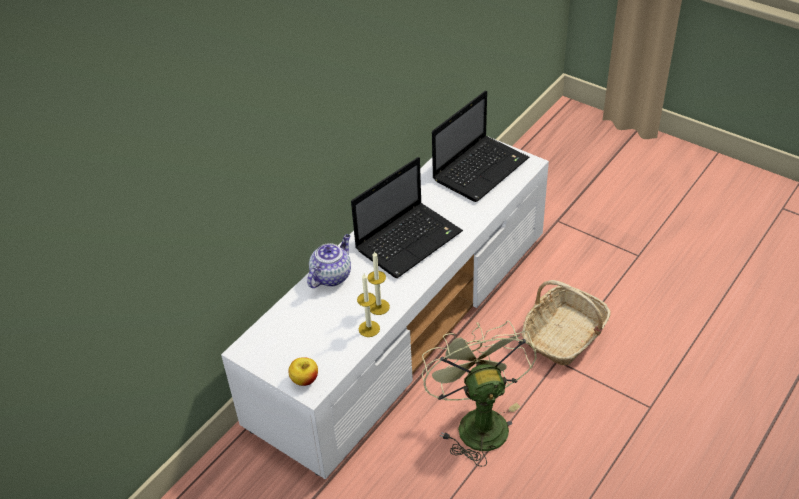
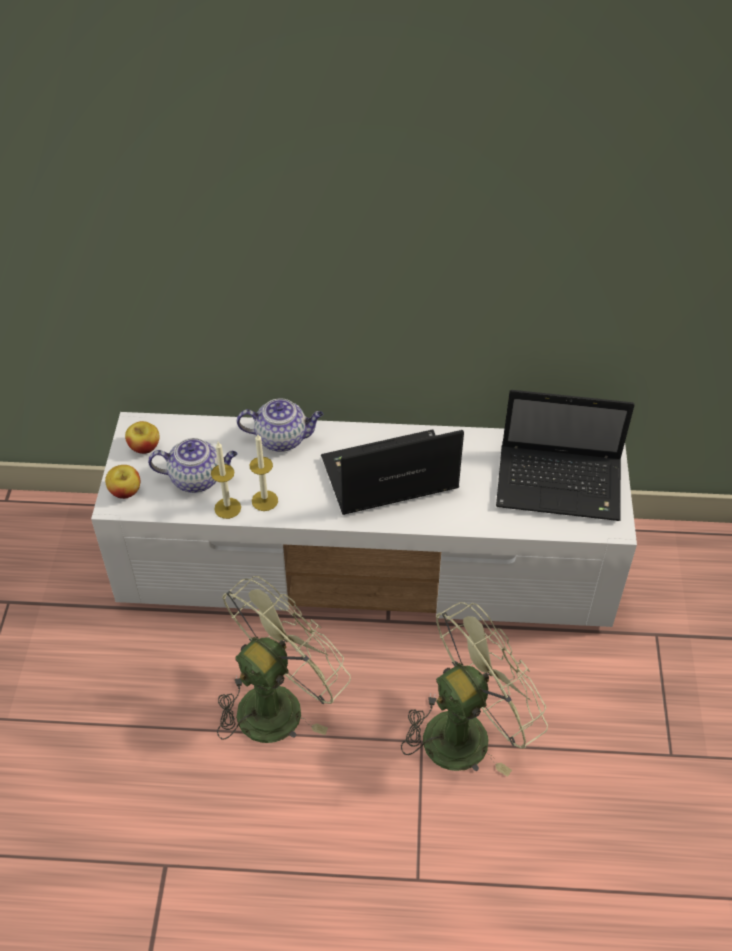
camera: 55 degrees right, 5 degrees up
laptop [351,157,463,278] -> laptop turned 150 degrees clockwise [321,429,464,515]
basket [522,280,611,365] -> green fan [401,602,548,777]
none -> apple [125,421,159,454]
none -> teapot [148,438,237,493]

